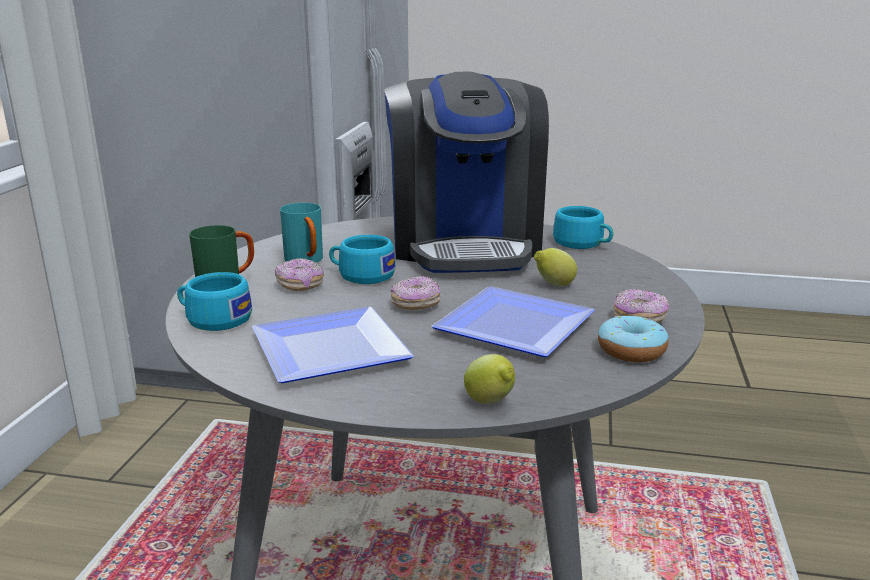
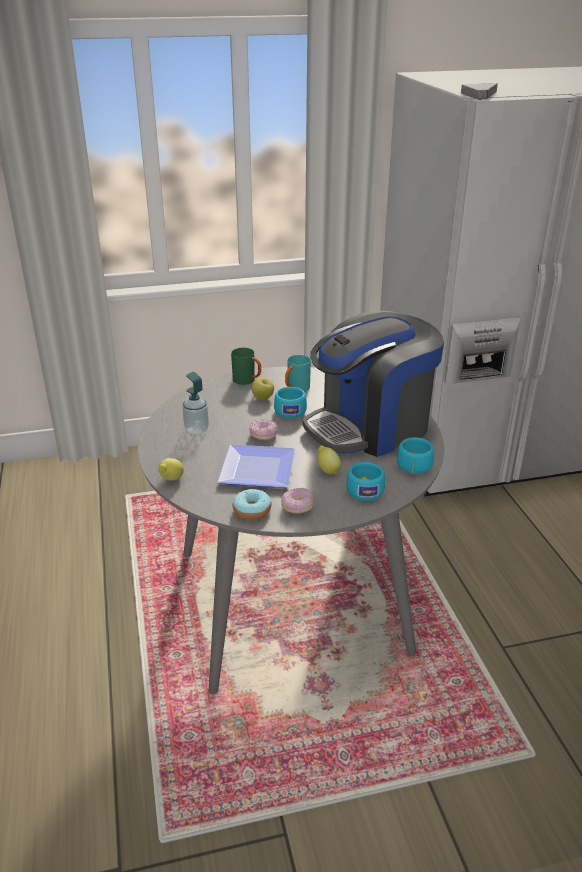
camera: 65 degrees right, 10 degrees up
turquoise cup [177,272,252,331] -> turquoise cup moved to [346,462,385,501]
plate [252,307,414,383] -> soap dispenser [182,372,209,435]
donut [275,258,324,291] -> apple [252,378,274,400]

